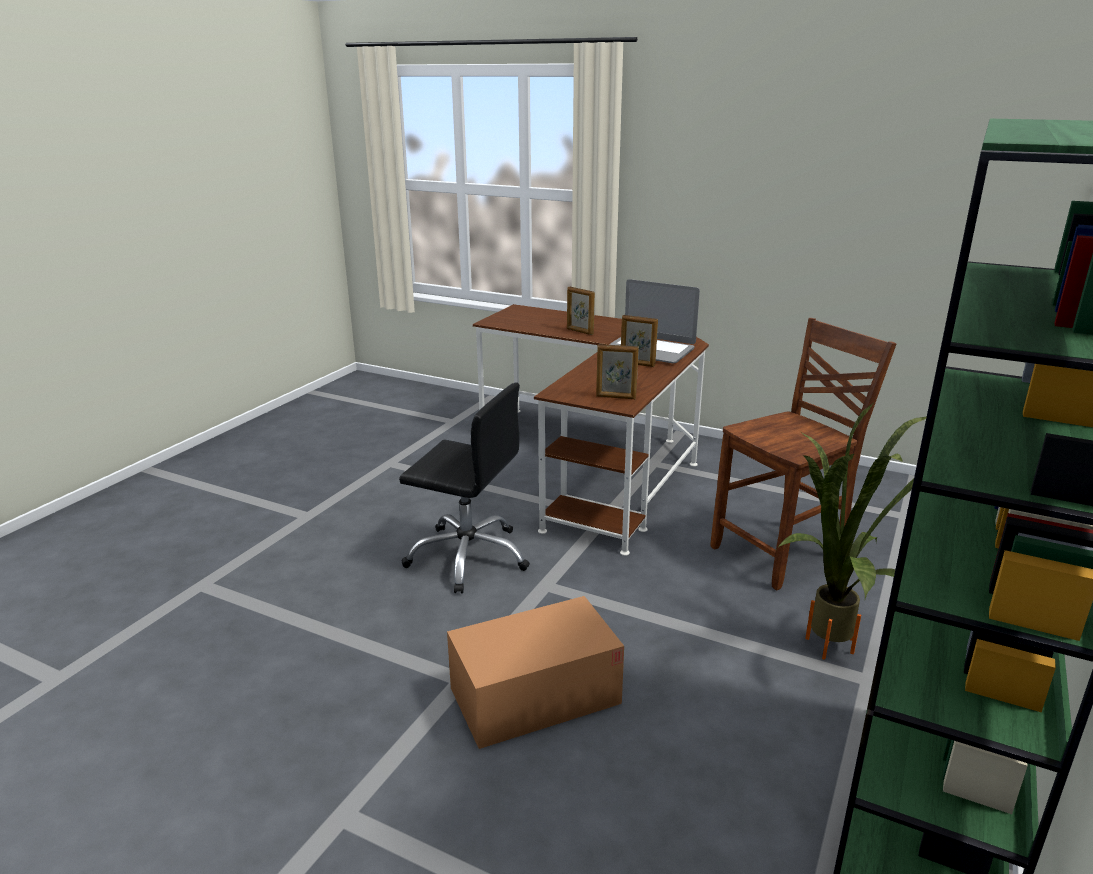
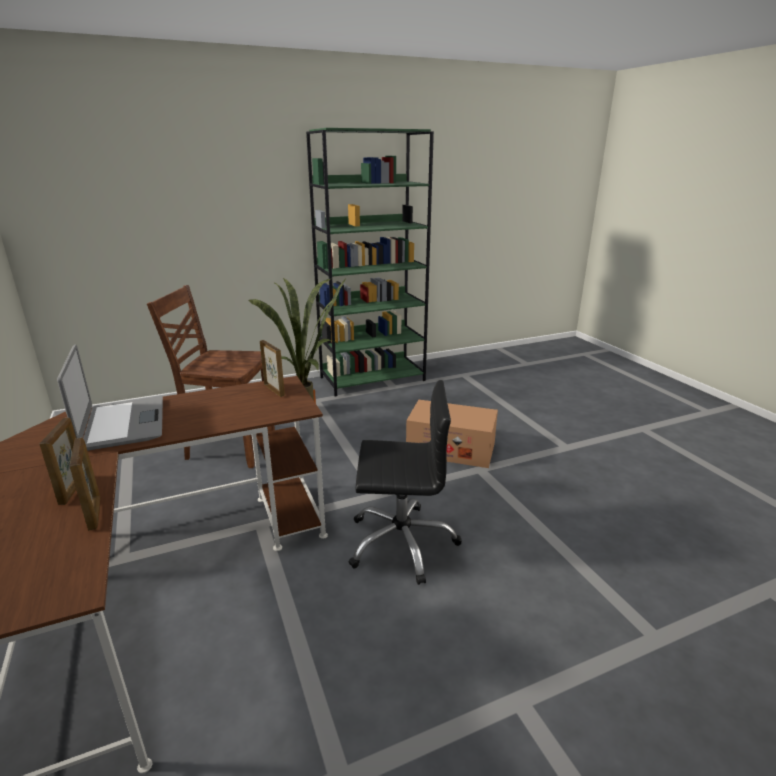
camera: 140 degrees left, 0 degrees up
black office chair [399,382,530,593] -> black office chair turned 120 degrees clockwise [349,380,462,585]
picture frame [621,315,658,367] -> picture frame moved to [70,438,100,531]

